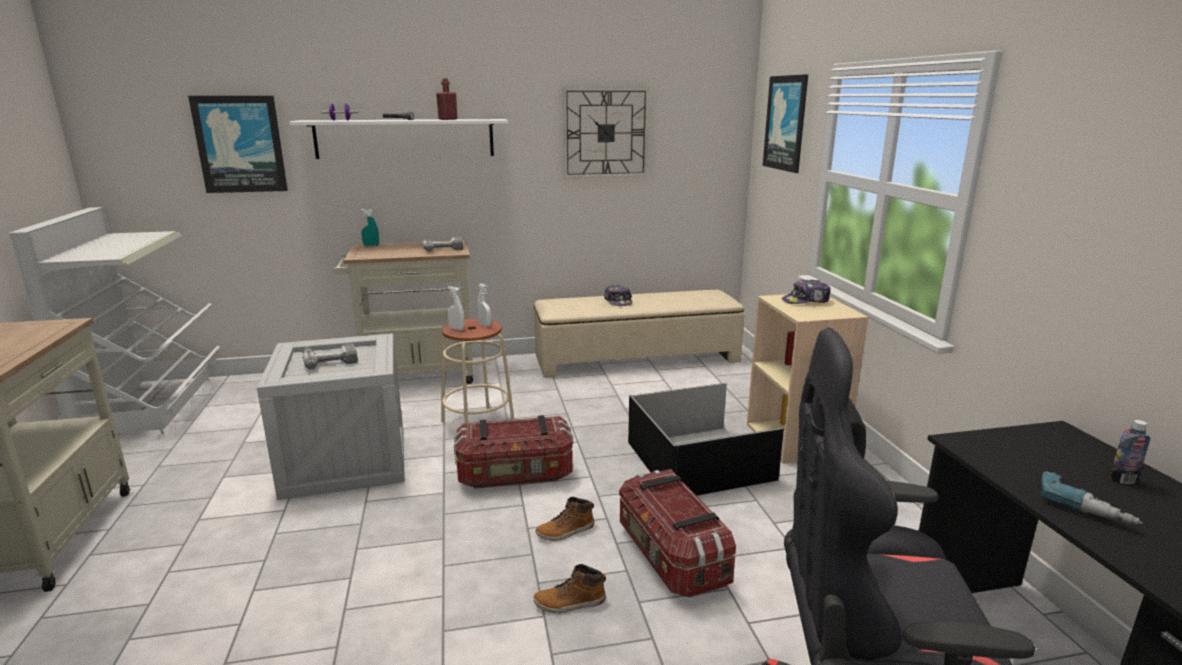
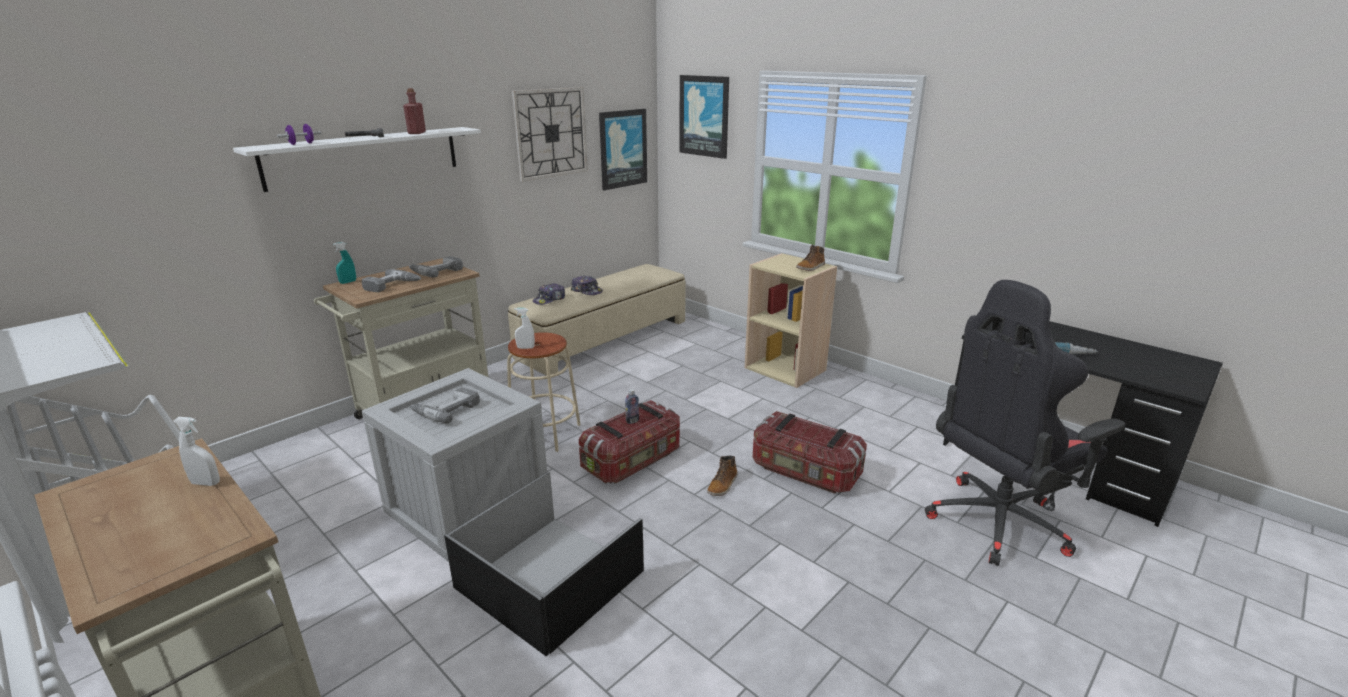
camera: 35 degrees left, 5 degrees up
picture [188,96,288,193] -> picture moved to [599,109,647,190]
white spray bottle [477,284,491,327] -> white spray bottle moved to [173,417,220,486]
boot [533,564,606,613] -> boot moved to [796,245,825,271]
black storage box [628,383,784,496] -> black storage box moved to [444,471,644,656]
cap [782,279,830,304] -> cap moved to [533,283,565,305]
bottle [1109,420,1150,484] -> bottle moved to [625,389,639,424]
none -> power drill [361,269,421,292]

